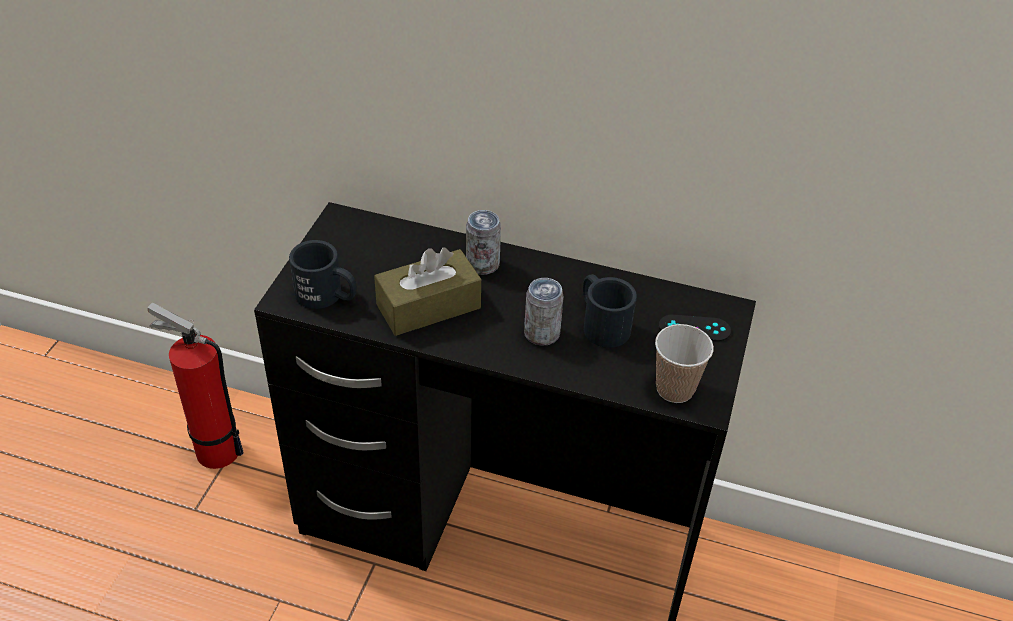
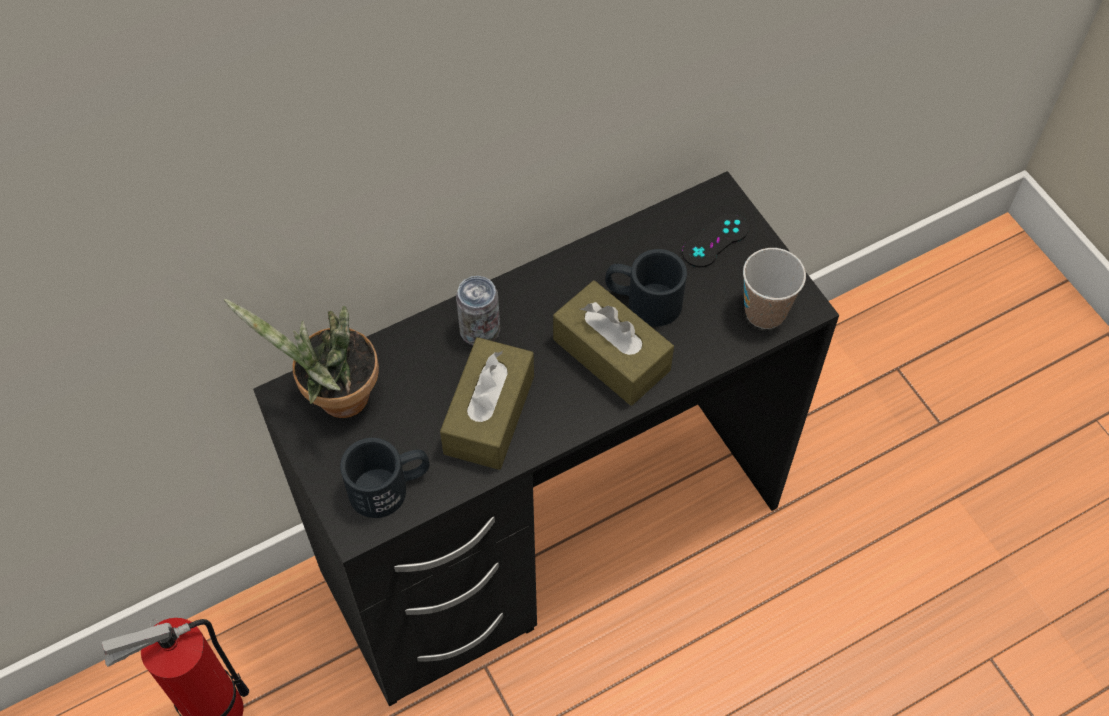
camera: 45 degrees left, 15 degrees up
can [524,278,564,346] -> brown tissue box [553,281,674,406]
none -> potted plant [224,299,379,418]

